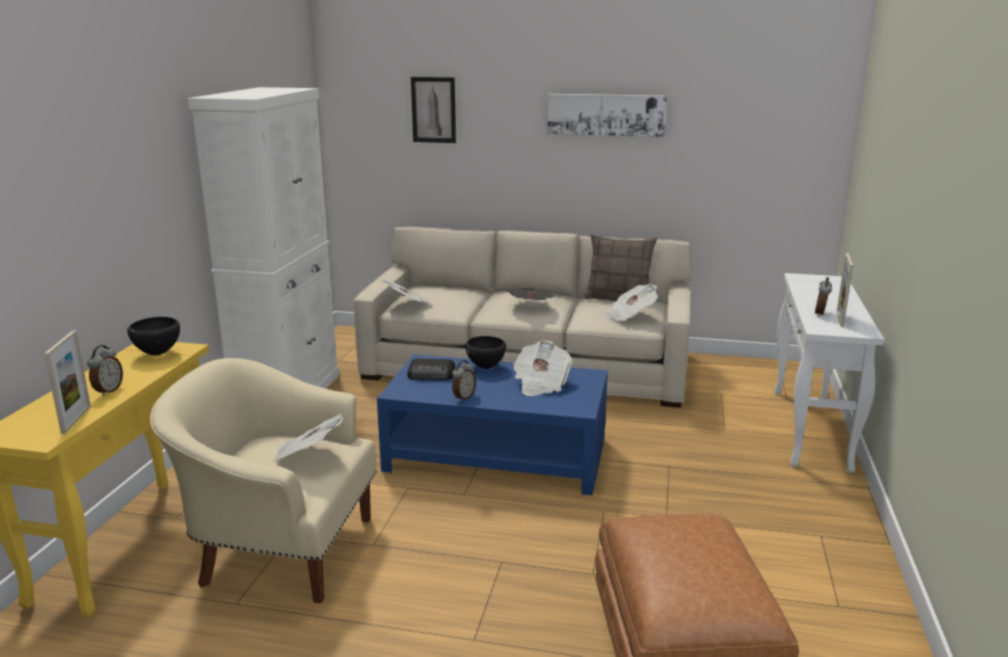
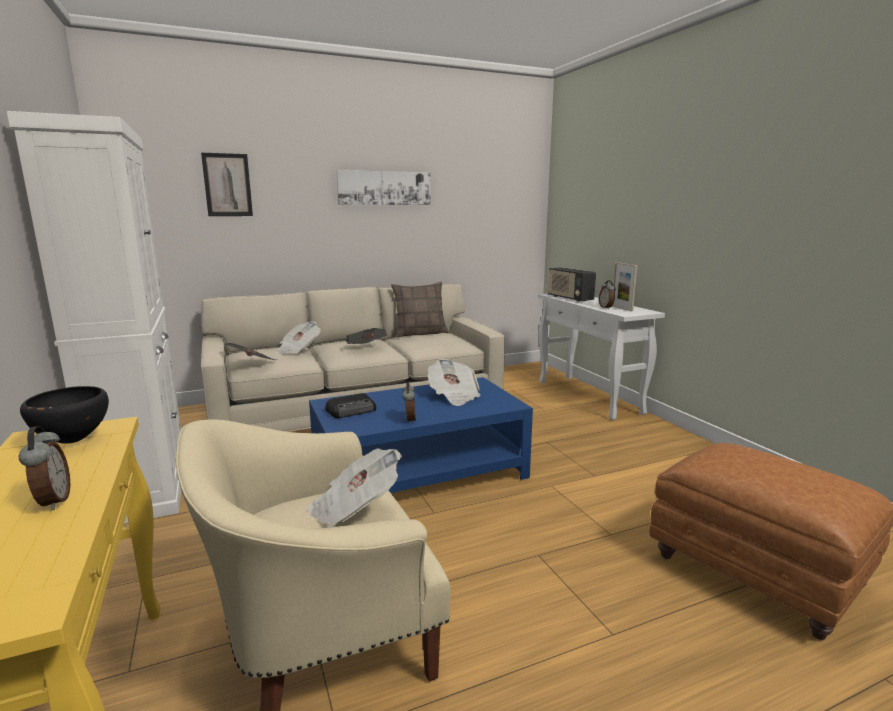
camera: 35 degrees left, 5 degrees down
picture frame [44,331,91,434] -> none
black bowl [465,336,506,369] -> none
newspaper [603,284,658,321] -> newspaper moved to [275,321,321,355]
none -> radio [547,267,596,302]

